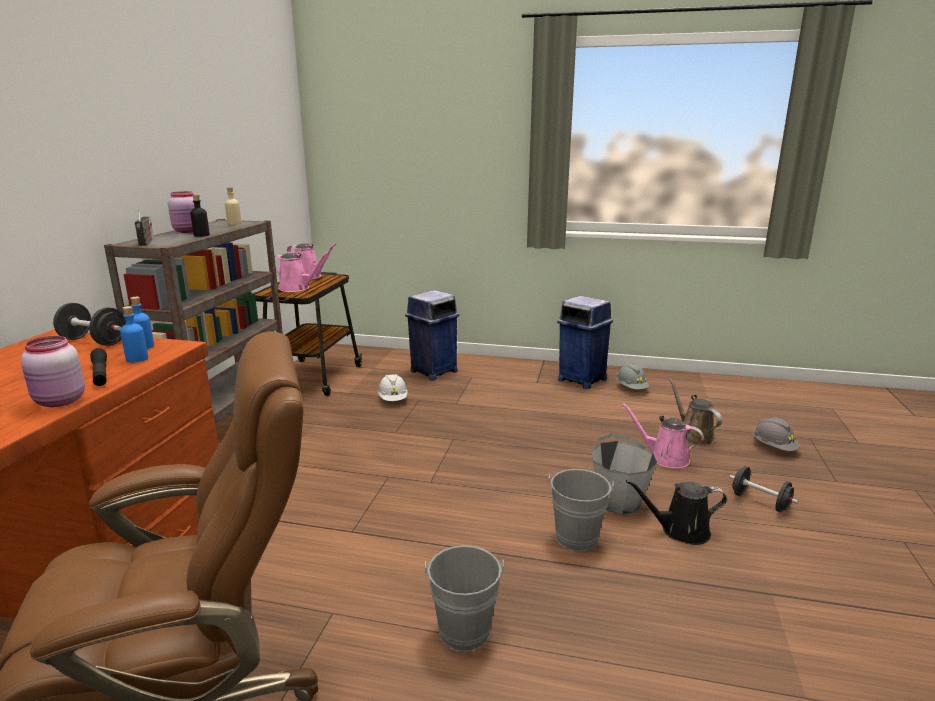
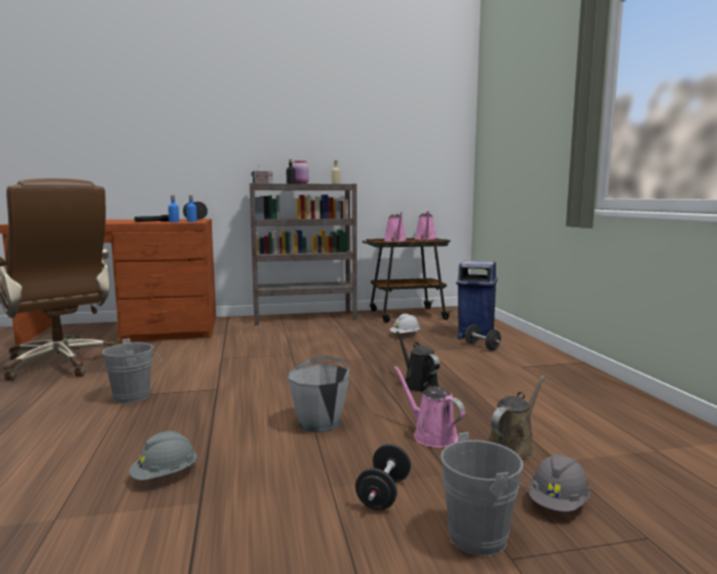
camera: 65 degrees right, 10 degrees down
pink jar [21,336,85,407] -> none
grey bucket [548,469,614,551] -> grey bucket moved to [440,432,538,556]
blue trash can [557,296,613,389] -> none
grey hard hat [616,364,649,389] -> grey hard hat moved to [129,431,197,480]
pink watering can [622,403,704,468] -> pink watering can turned 45 degrees counterclockwise [394,366,465,448]
black watering can [626,480,727,545] -> black watering can moved to [396,331,440,392]
none -> black dumbbell [465,324,501,350]

